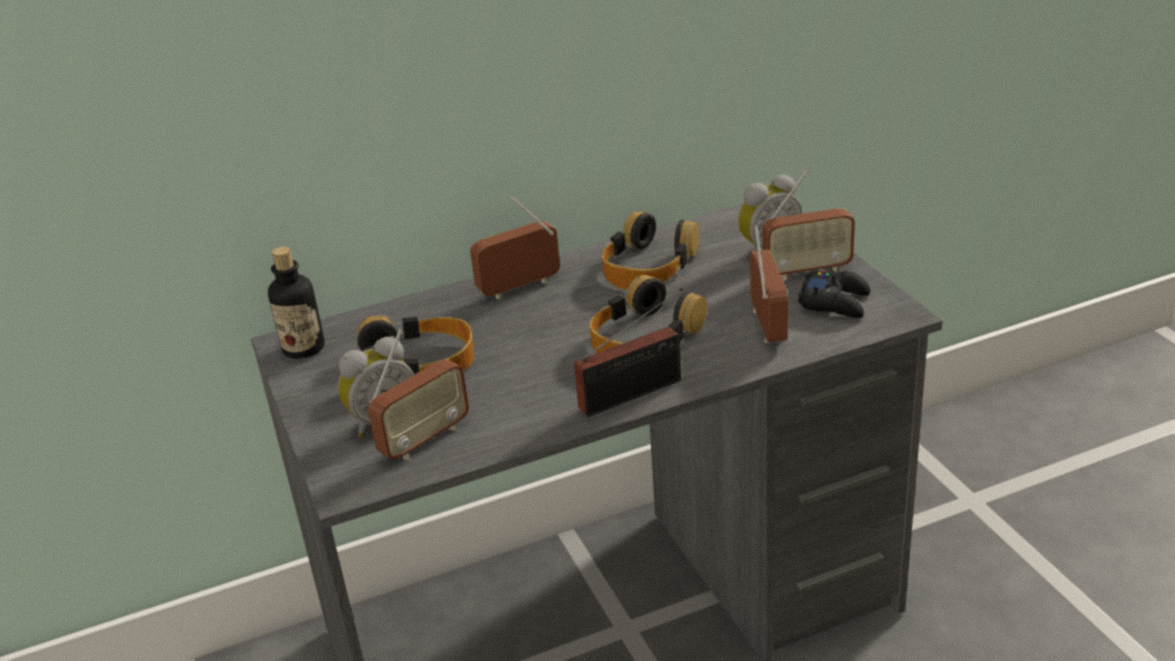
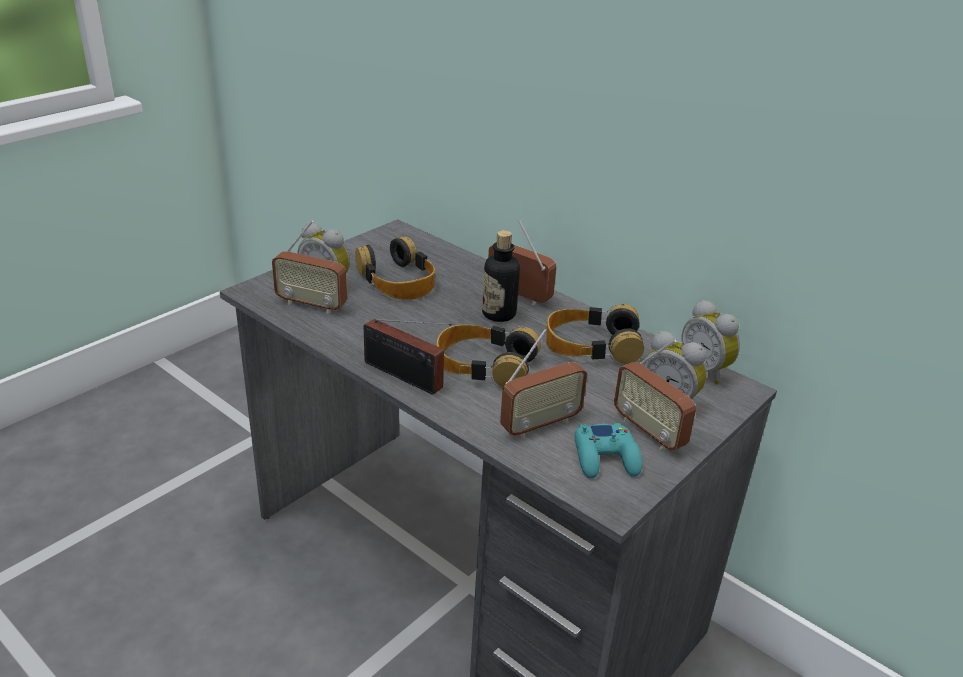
camera: 60 degrees right, 0 degrees up
bottle [268,246,325,359] -> bottle moved to [482,230,520,322]
black game controller [798,271,870,318] -> turquoise game controller [574,423,642,479]
none -> alarm clock [682,300,740,385]

